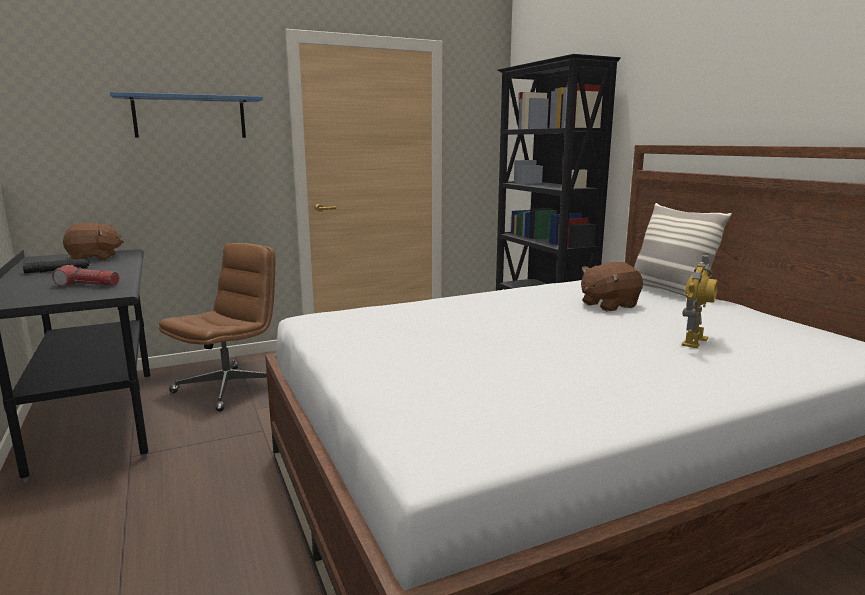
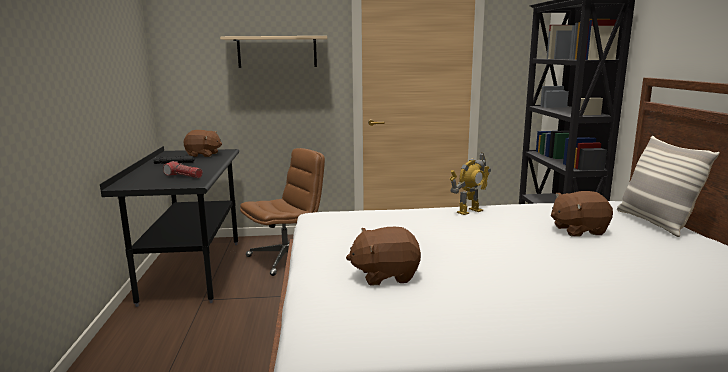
camera: 20 degrees right, 0 degrees up
blue shelf [110,92,263,138] -> beige shelf [220,36,327,68]
toy robot [682,253,718,348] -> toy robot moved to [449,153,491,215]
none -> brown plush toy [346,227,421,286]

